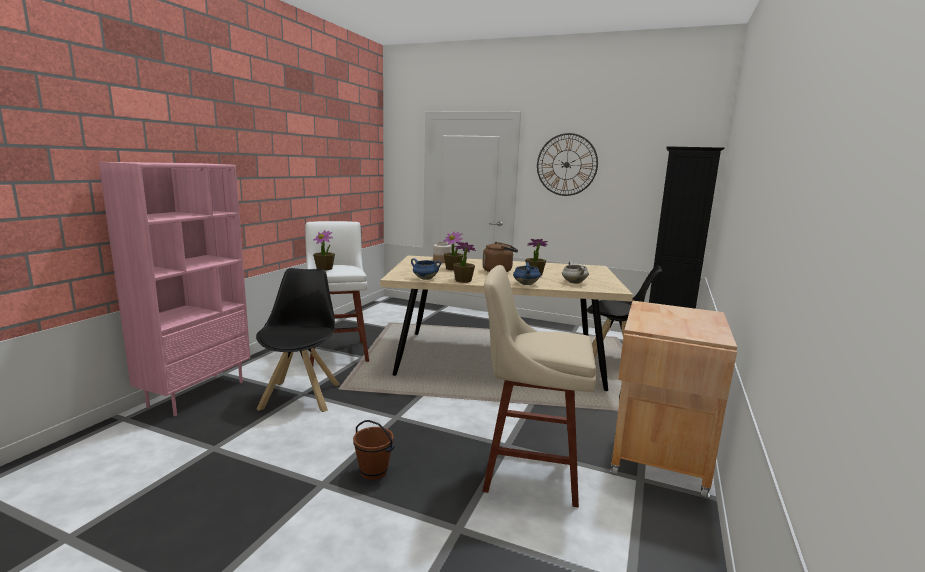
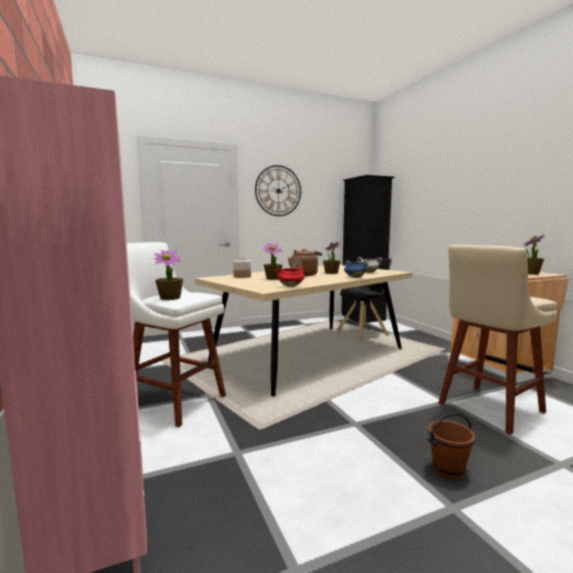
camera: 45 degrees left, 5 degrees down
black chair [256,268,340,412] -> none
blue cooking pot [411,258,441,280] -> red cooking pot [275,266,306,287]
potted plant [453,242,476,283] -> potted plant moved to [523,235,544,275]

